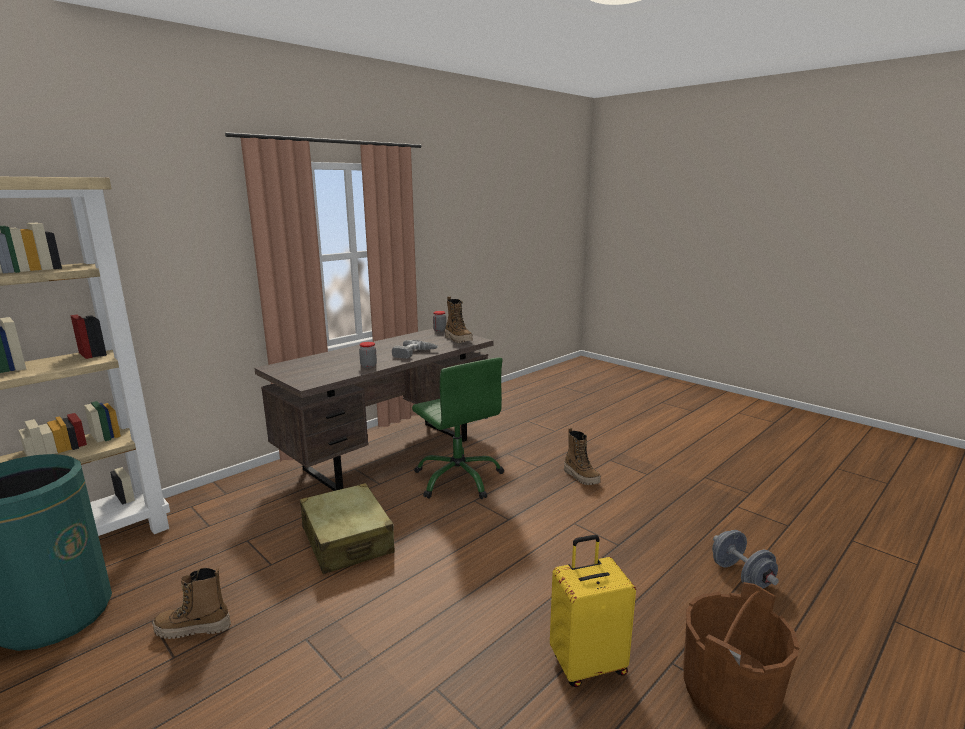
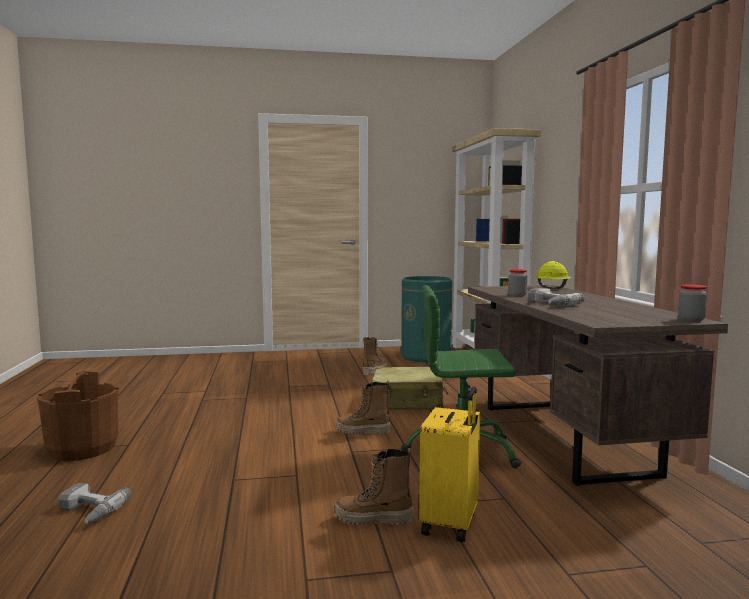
camera: 125 degrees right, 10 degrees down
boot [445,296,473,343] -> boot moved to [336,381,391,435]
yellow suitcase [550,535,636,687] -> yellow suitcase moved to [419,387,480,542]
grey dumbbell [712,530,779,588] -> power drill [58,483,131,524]
none -> yellow hard hat [536,261,571,289]

